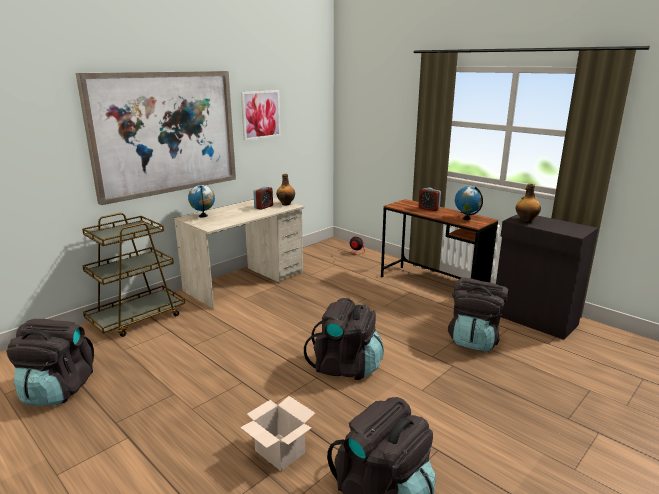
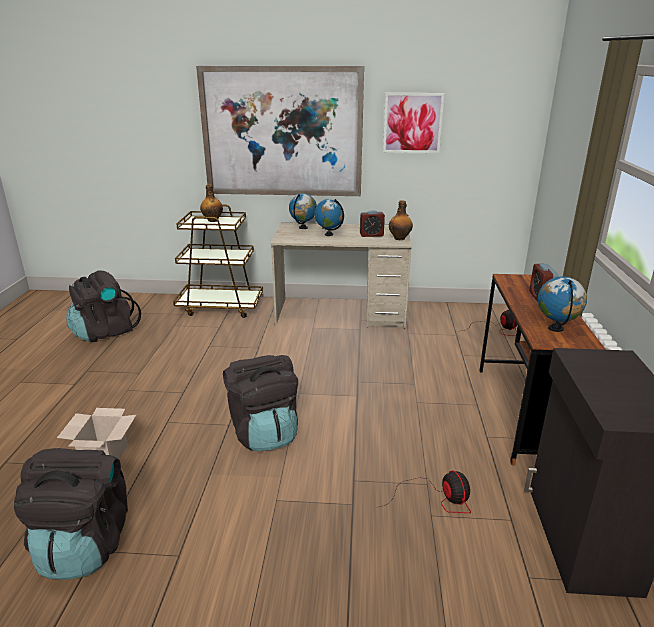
camera: 50 degrees right, 5 degrees up
black backpack [448,277,508,351] -> fan [376,470,471,513]
bottle [516,184,541,222] -> bottle moved to [200,185,223,222]
none -> globe [315,199,344,236]

